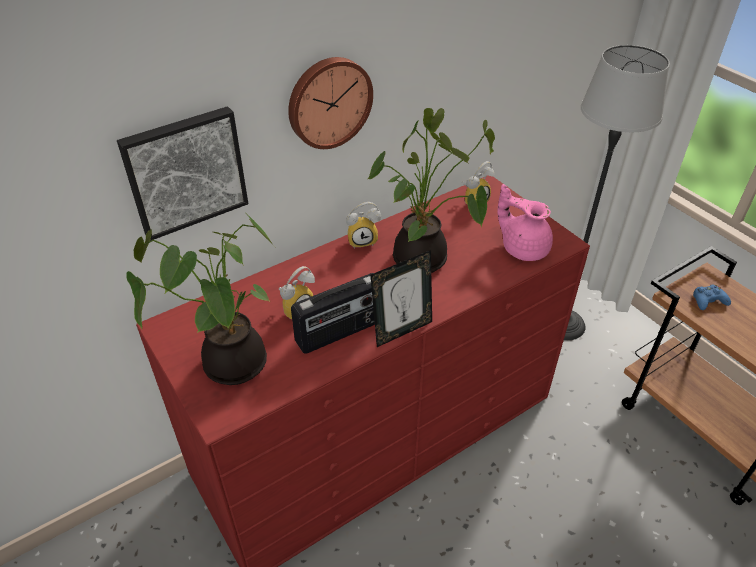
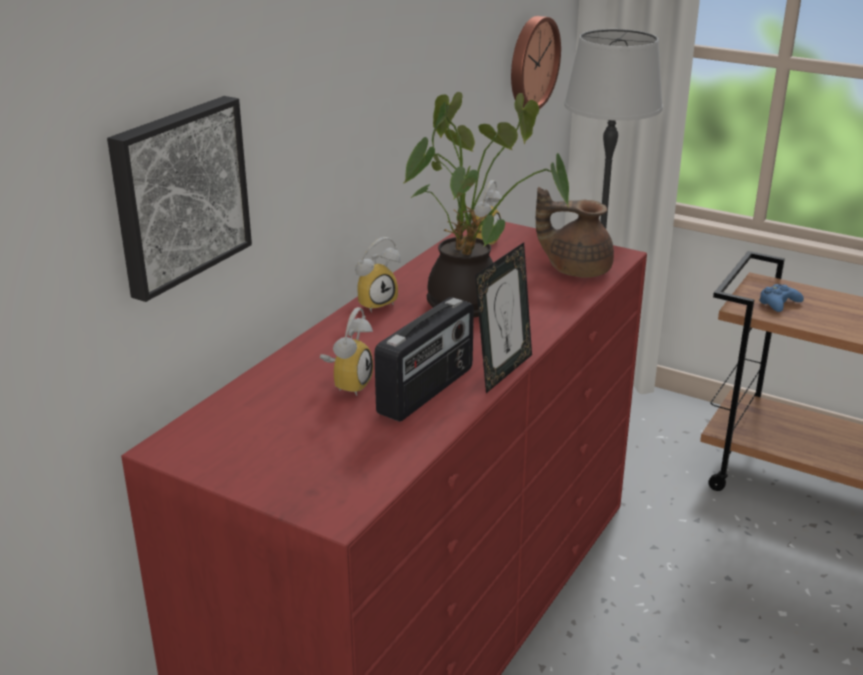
camera: 25 degrees left, 15 degrees down
potted plant [127,213,275,385] -> none
wall clock [288,57,373,149] -> wall clock moved to [511,16,561,109]
pink teapot [498,184,553,261] -> brown teapot [536,187,614,278]

